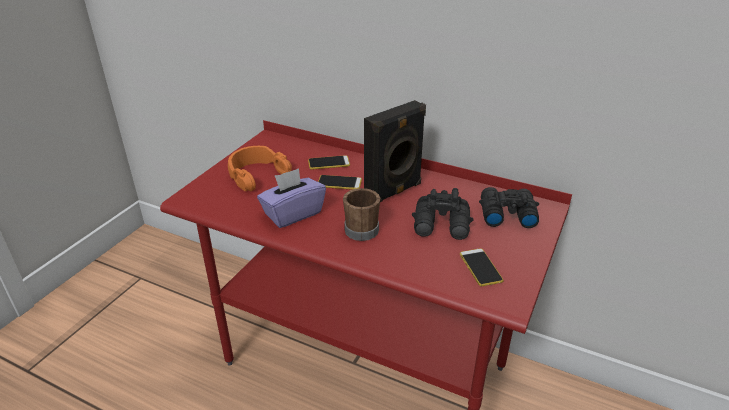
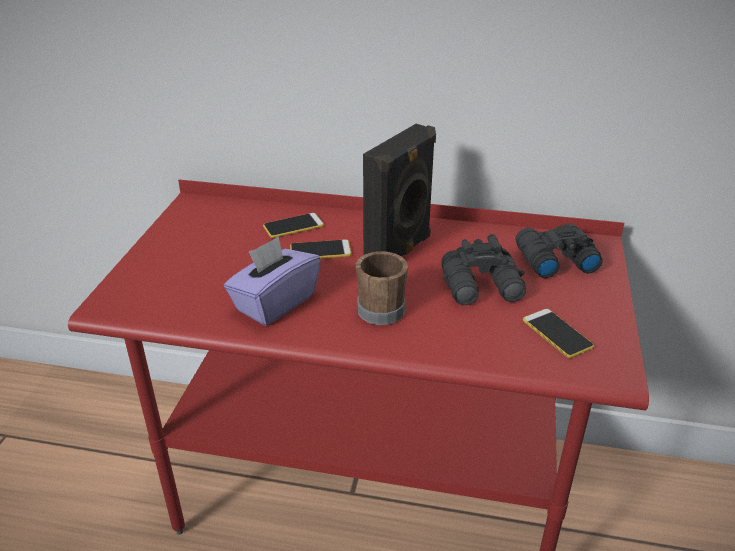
camera: 15 degrees left, 0 degrees up
orange headphones [228,146,292,191] -> none

